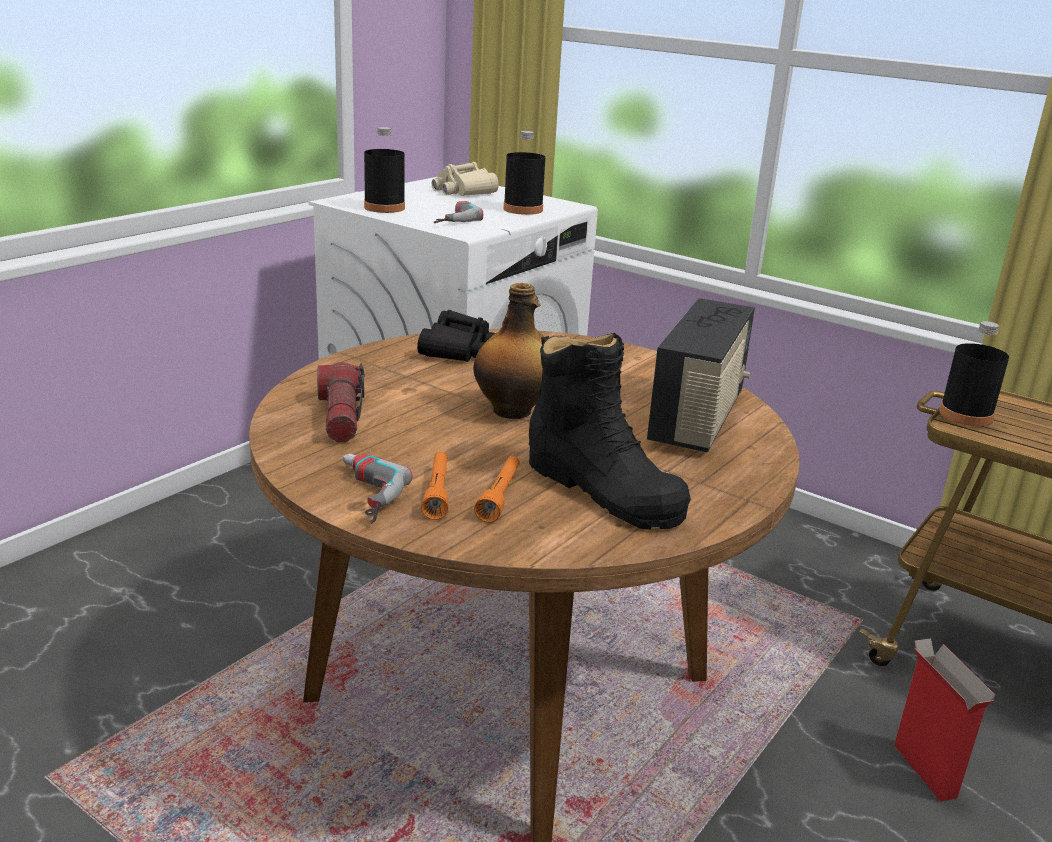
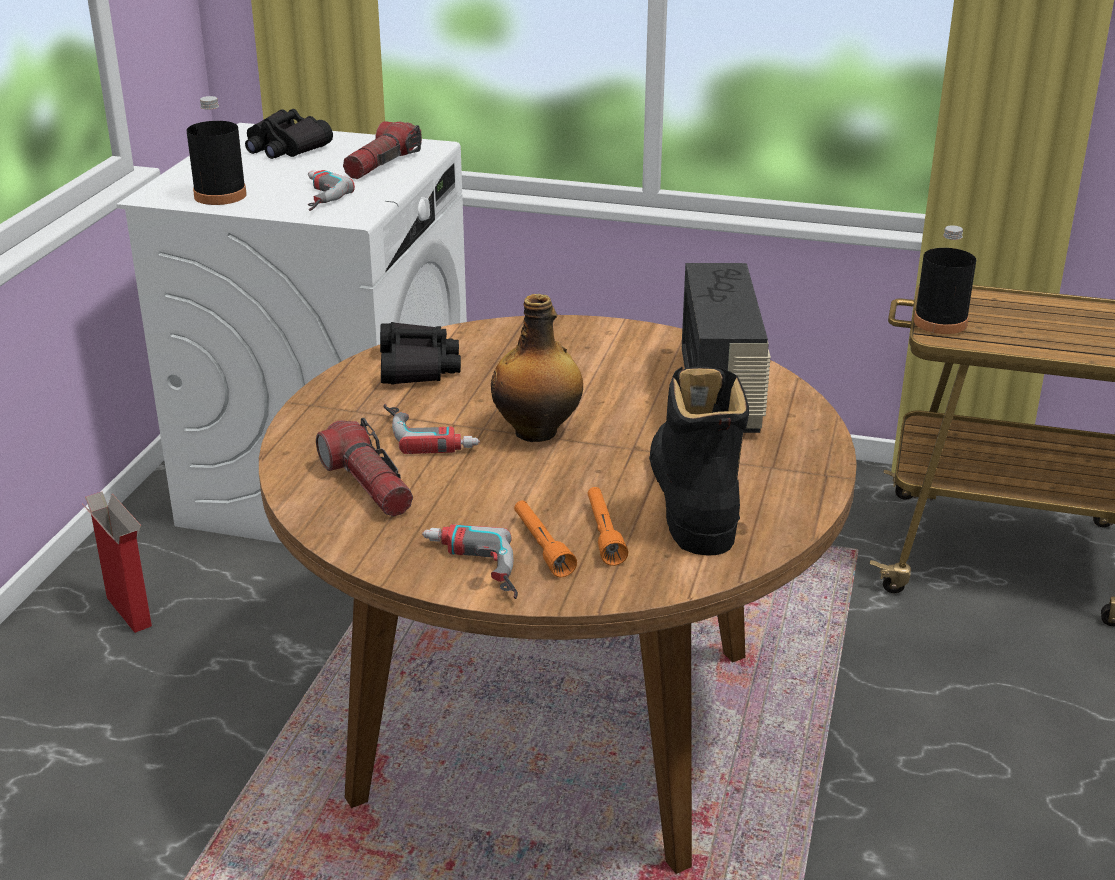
camera: 20 degrees left, 5 degrees up
beige binoculars [432,162,499,196] -> black binoculars [245,109,333,159]
black bottle [503,131,545,215] -> flashlight [343,121,422,179]
black boot [528,333,691,530] -> black boot turned 120 degrees counterclockwise [649,367,749,555]
cardboard box [894,638,995,802] -> cardboard box moved to [83,492,152,633]
none -> power drill [384,404,480,454]

